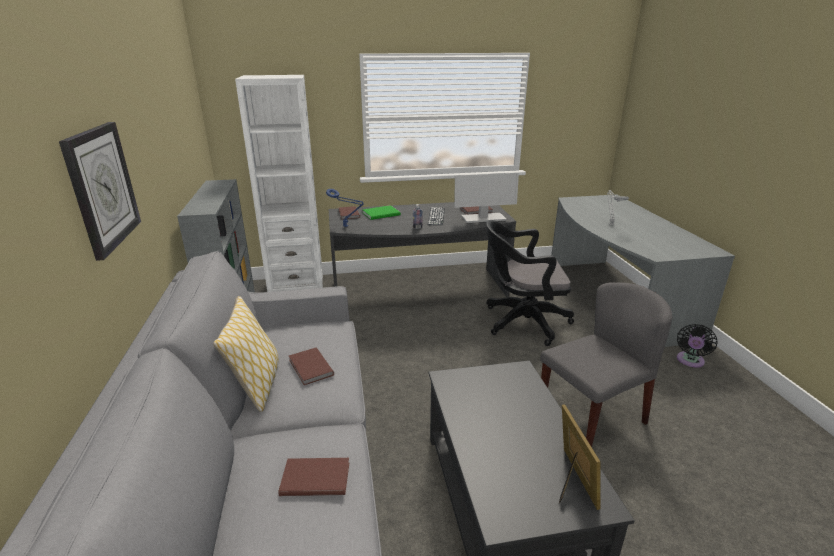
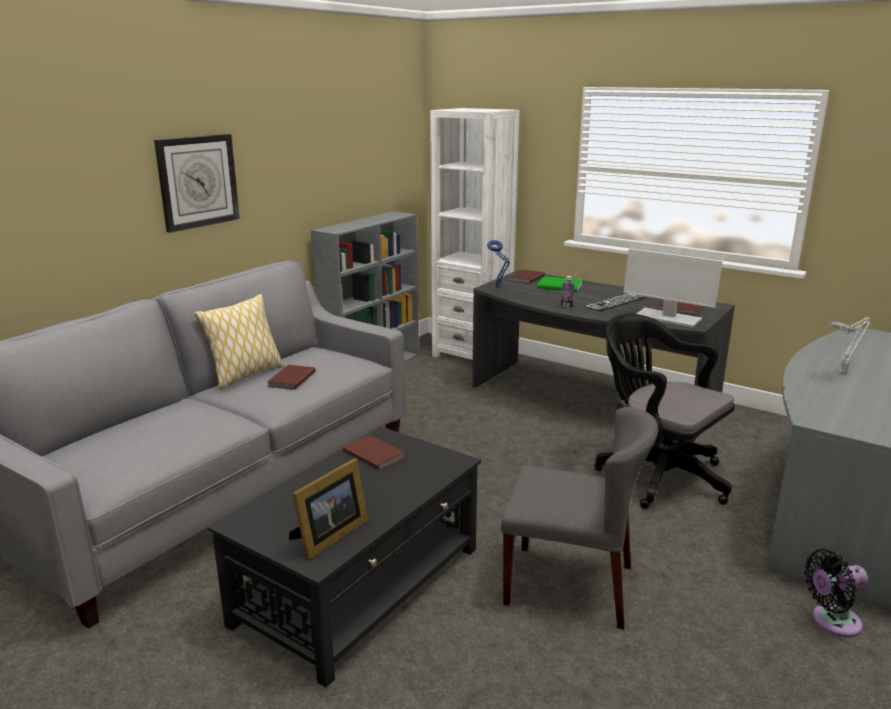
camera: 45 degrees right, 5 degrees down
brown book [278,458,349,496] -> brown book moved to [343,435,406,470]

